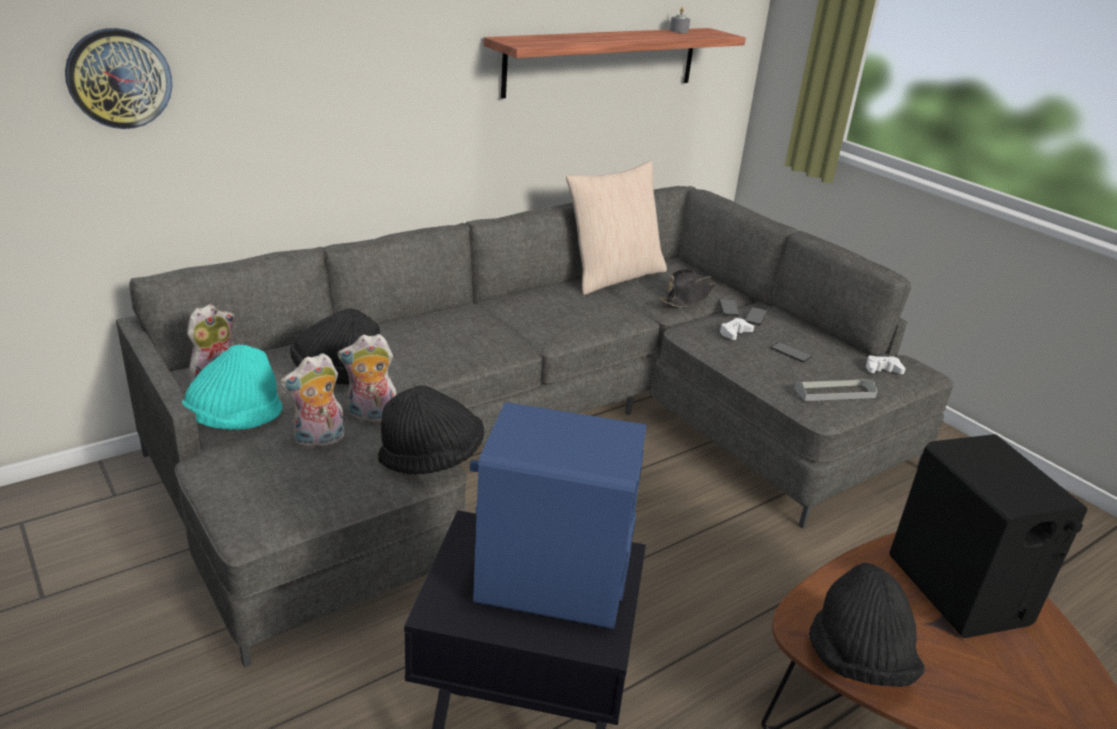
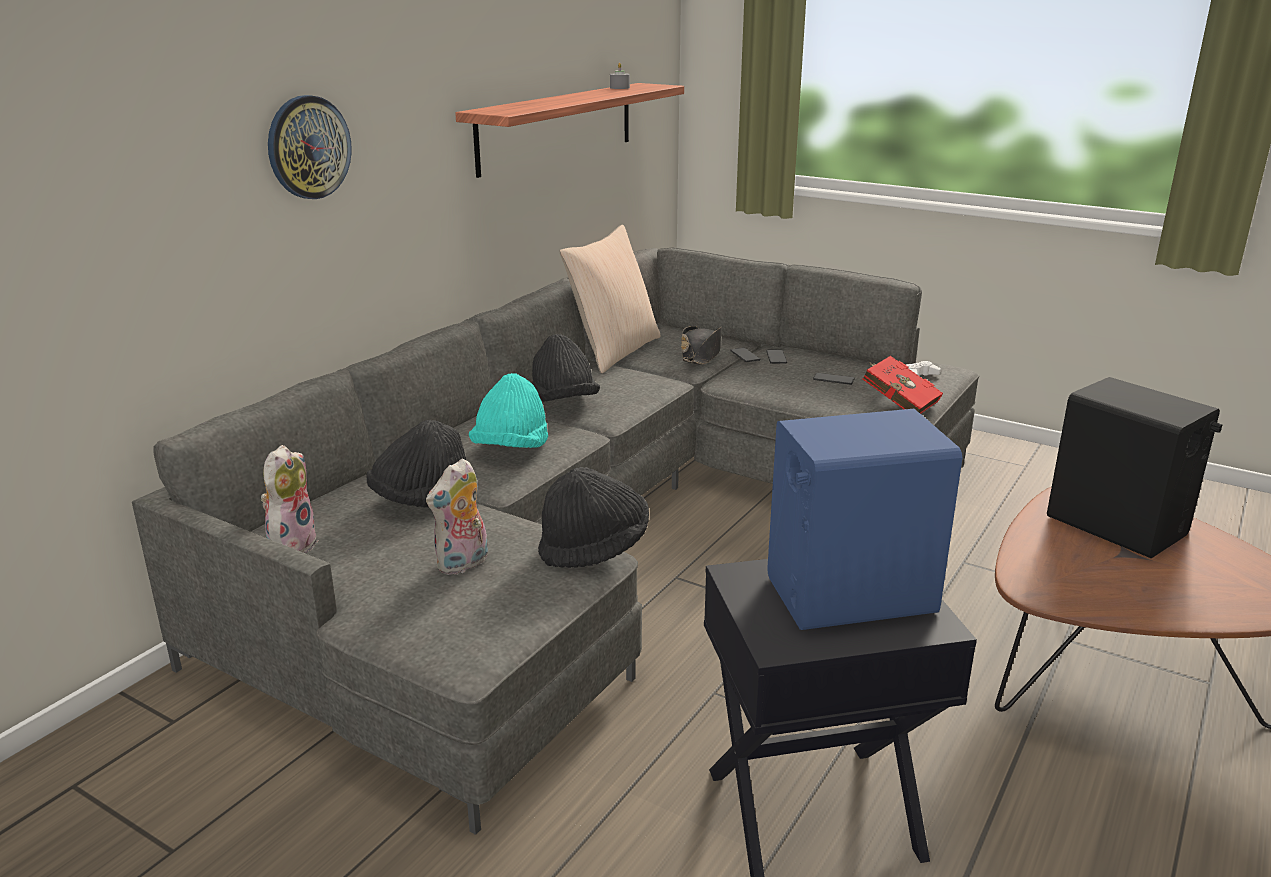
camera: 20 degrees left, 5 degrees down
wall clock [65,28,172,129] -> wall clock moved to [268,95,352,199]
turquoise hat [182,344,283,430] -> turquoise hat moved to [469,373,548,448]
plush toy [337,334,396,423] -> none
white game controller [719,318,754,340] -> none
grey tray [794,379,878,401] -> red book [862,356,943,414]
black hat [809,563,925,687] -> black hat moved to [532,334,600,402]

